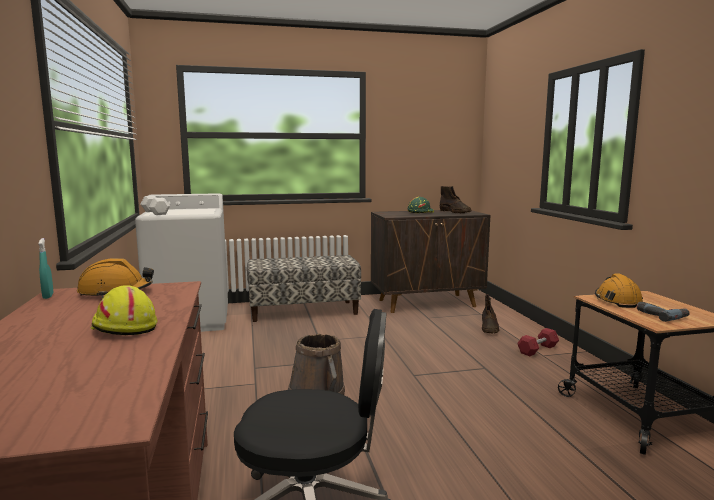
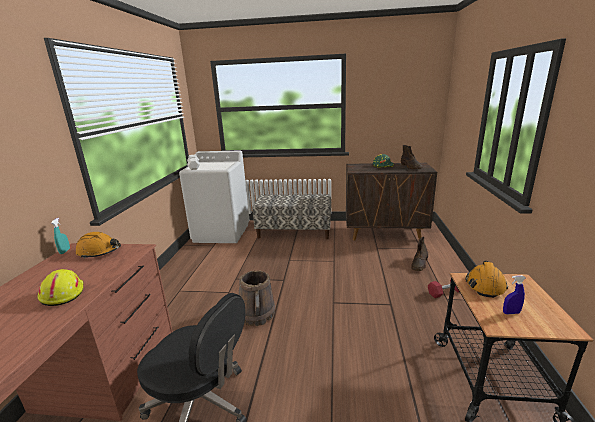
camera: 20 degrees right, 10 degrees up
power drill [637,302,689,322] -> blue spray bottle [503,275,526,314]

